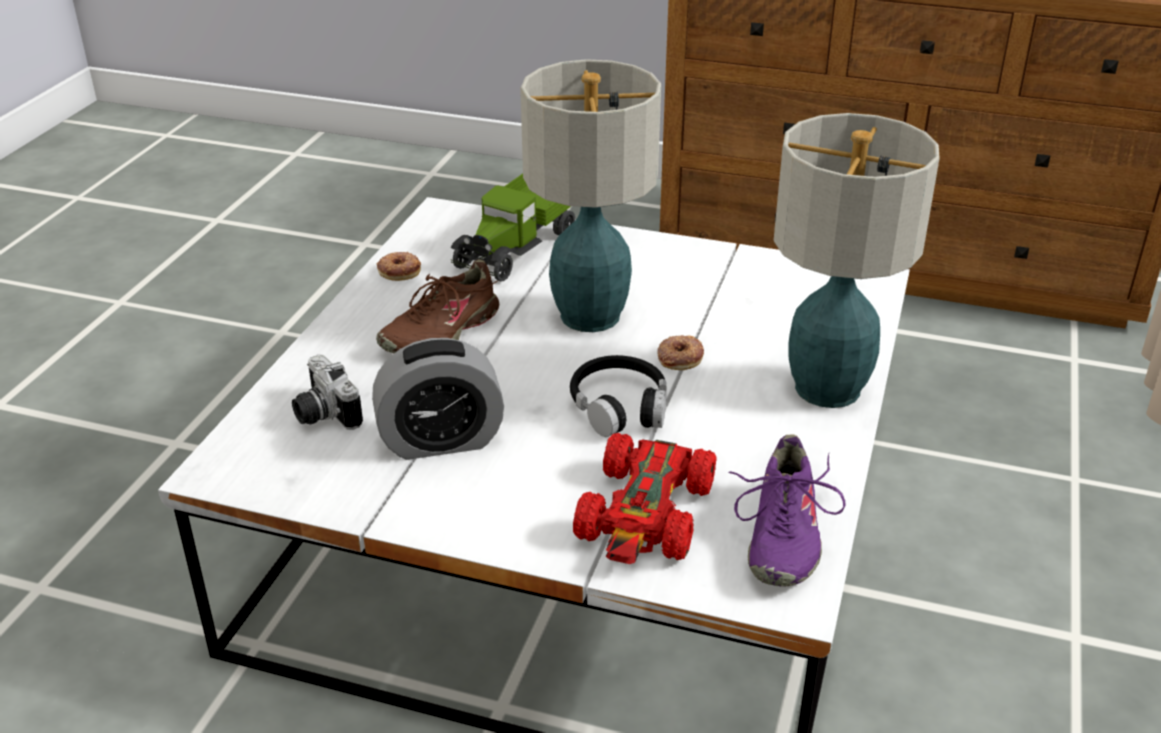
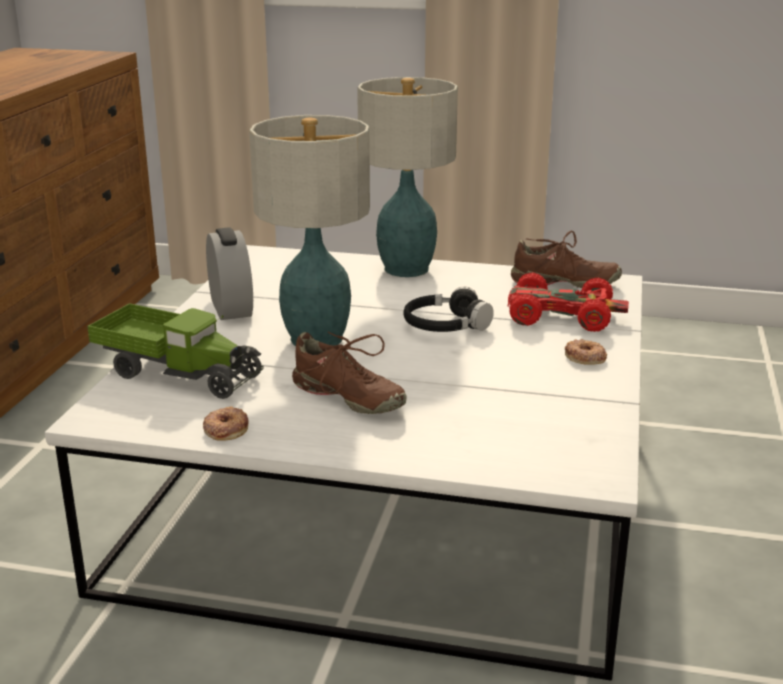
camera: 95 degrees left, 10 degrees down
camera [292,355,363,430] -> none
alarm clock [372,338,504,460] -> alarm clock moved to [206,227,253,320]
donut [657,335,704,370] -> donut moved to [565,339,607,365]
purple shoe [729,435,846,586] -> brown shoe [511,231,622,288]

